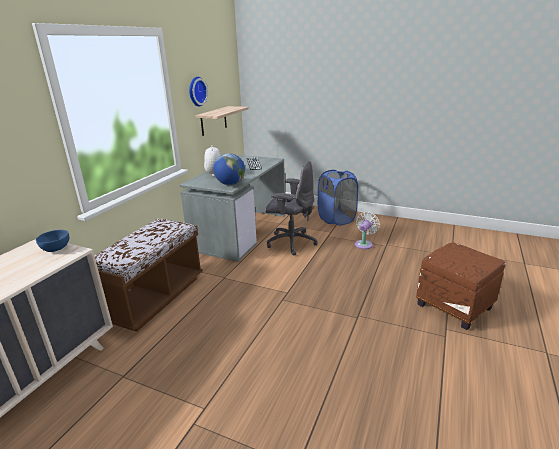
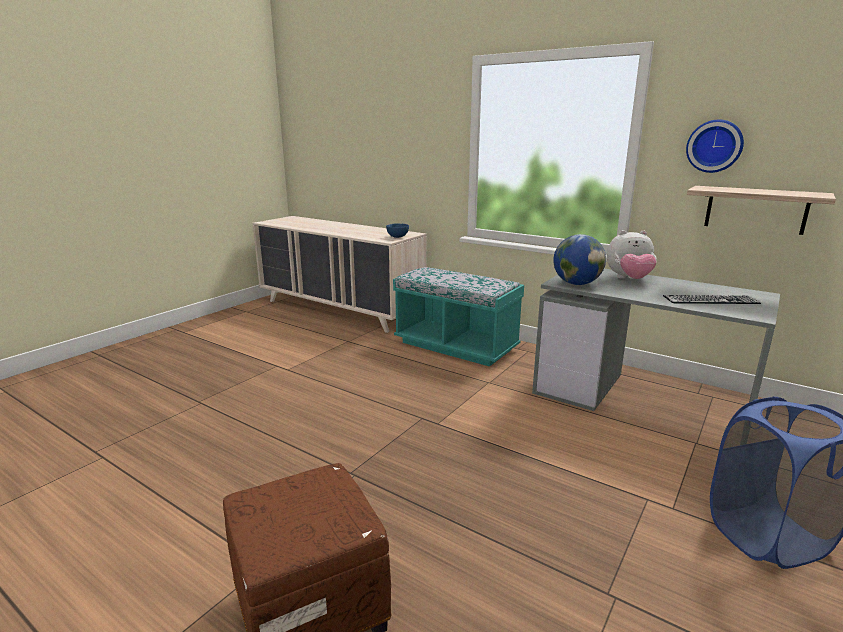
camera: 100 degrees right, 5 degrees down
brown bench [94,219,203,332] -> turquoise bench [393,267,524,367]
grey office chair [265,161,318,255] -> none
white fan [355,212,380,249] -> none

